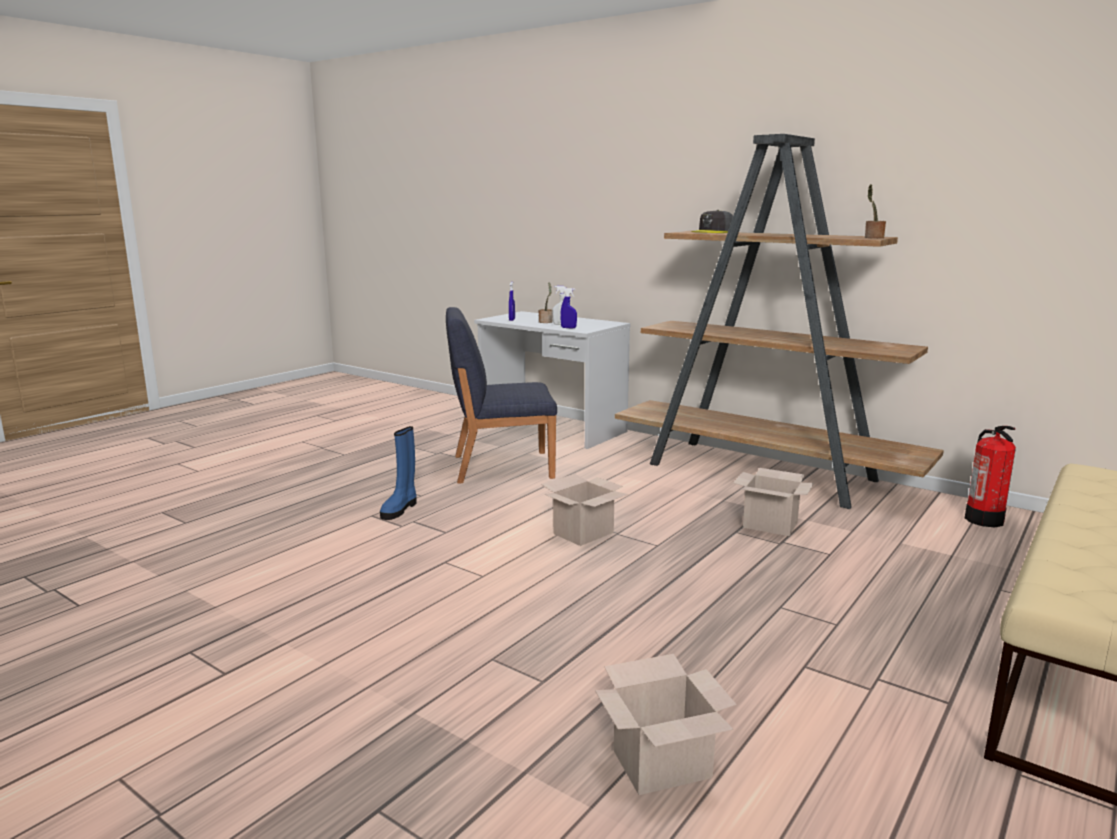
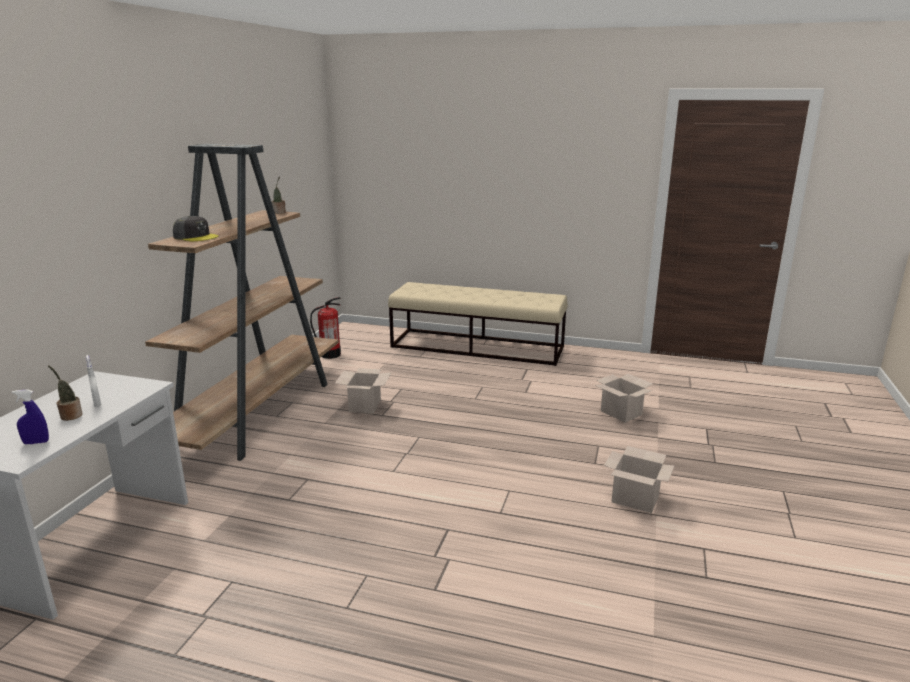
camera: 110 degrees left, 5 degrees up
blue boot [380,426,417,520] -> none
blue chair [446,307,557,484] -> none
cardboard box [541,474,628,546] -> cardboard box moved to [604,446,674,513]
blue spray bottle [560,288,577,329] -> none

